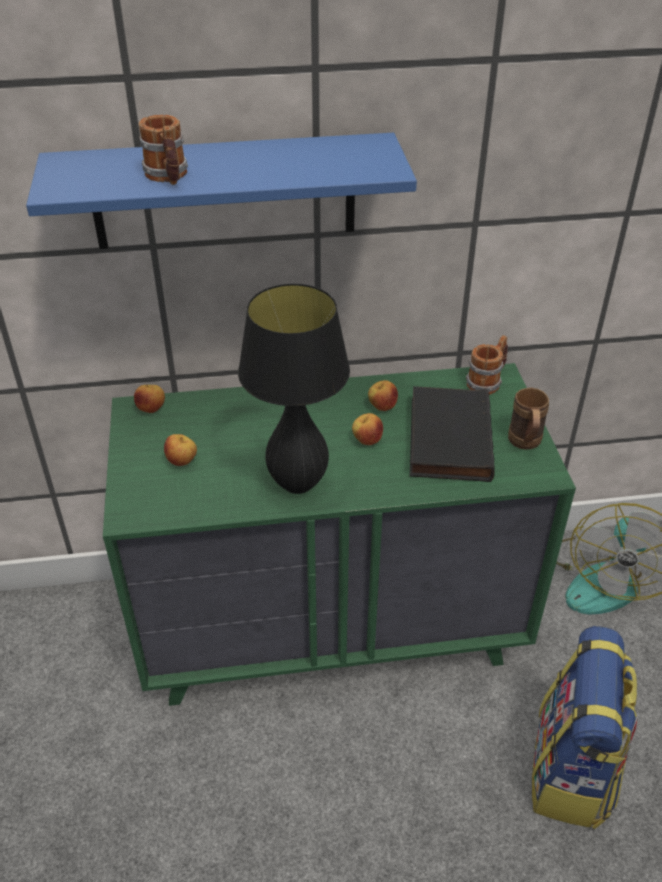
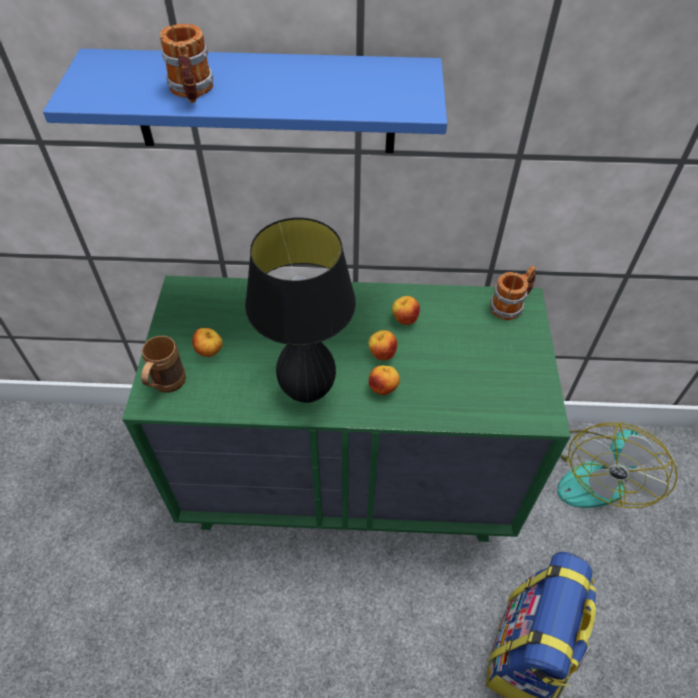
camera: 10 degrees right, 10 degrees up
apple [134,385,165,413] -> apple moved to [369,365,400,395]
black book [410,386,495,482] -> none
brown mug [508,388,549,450] -> brown mug moved to [141,336,186,393]

